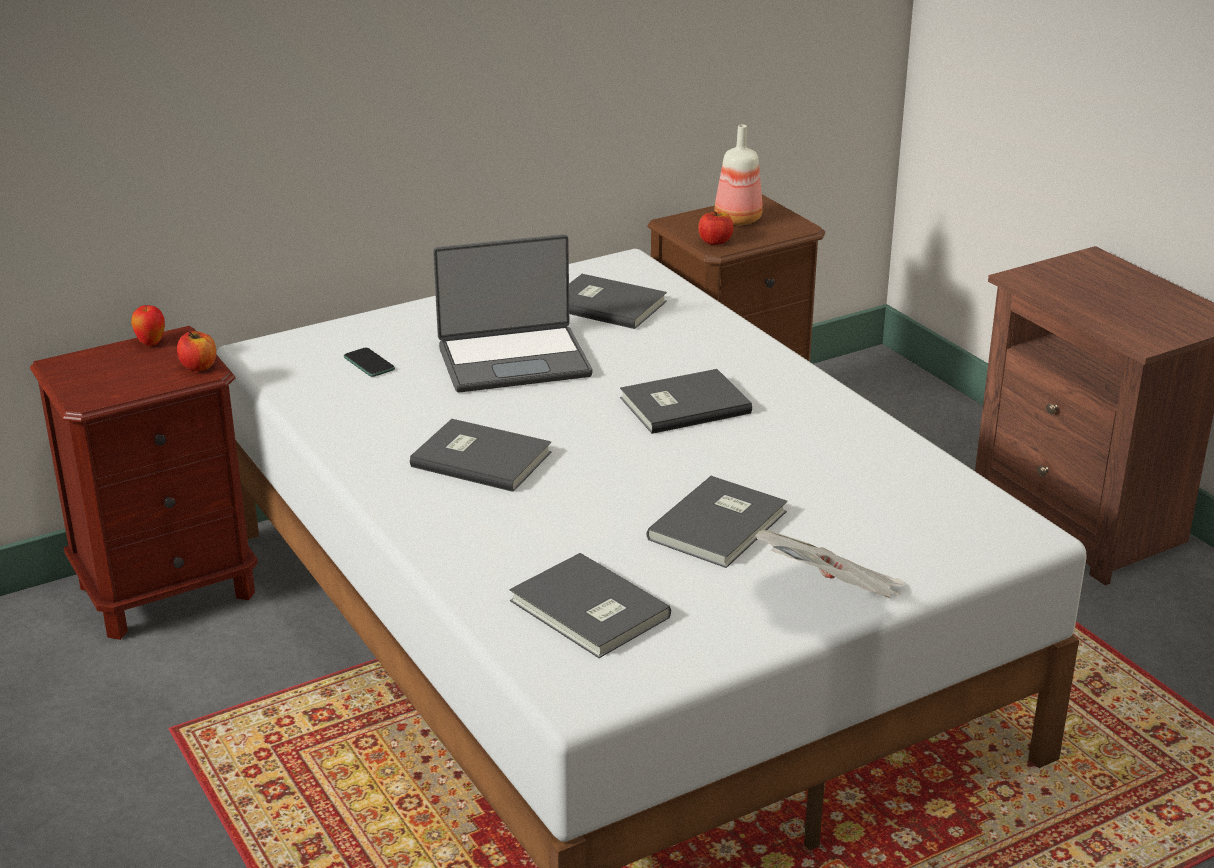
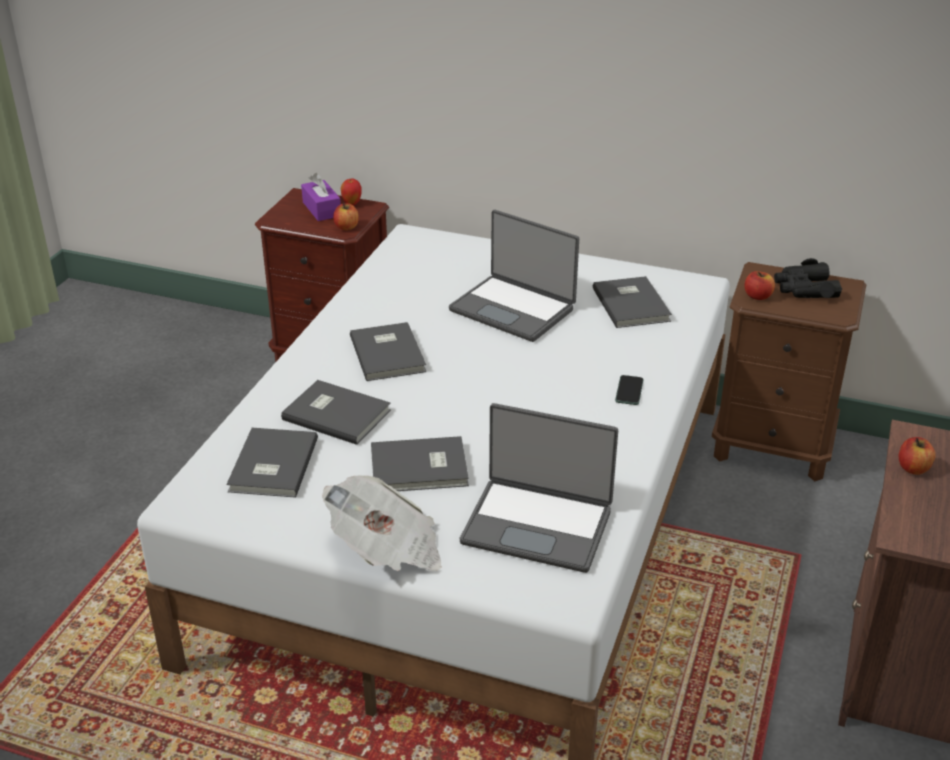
camera: 50 degrees right, 5 degrees up
phone [344,348,395,377] -> phone moved to [615,375,643,405]
grey book [620,369,752,434] -> grey book moved to [281,380,391,445]
bottle [715,125,763,225] -> black binoculars [774,258,842,298]
none -> purple tissue box [301,173,341,221]
none -> laptop [460,403,618,573]
none -> apple [899,437,936,475]

